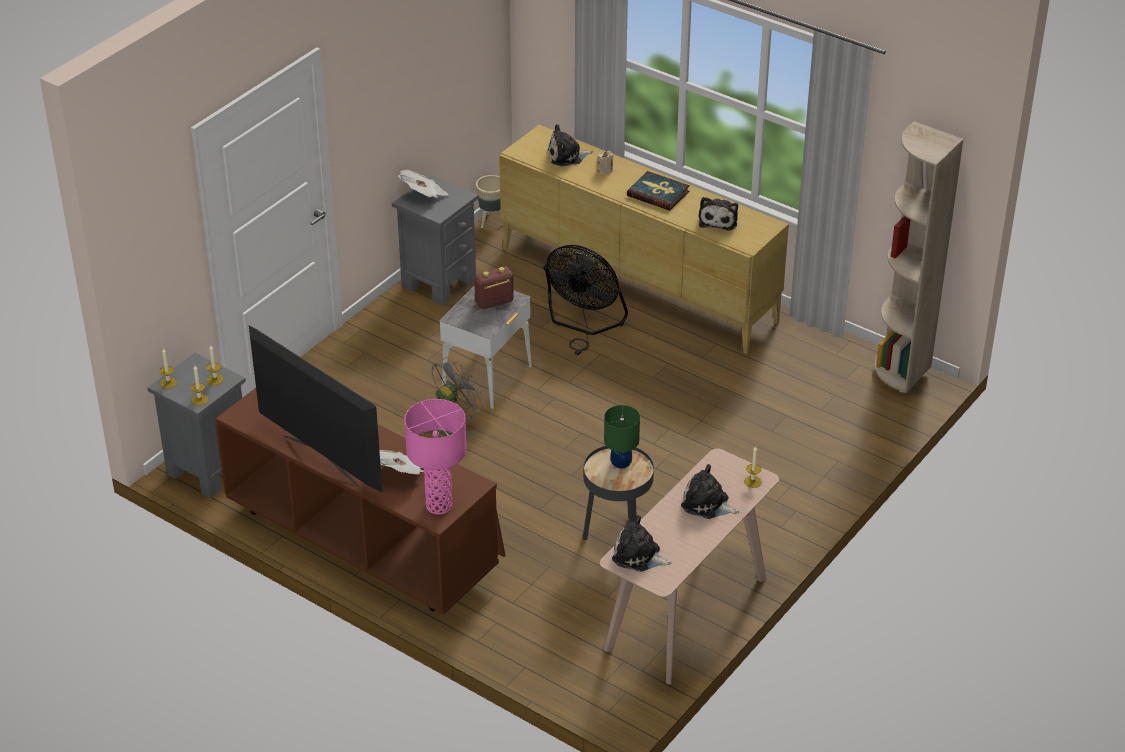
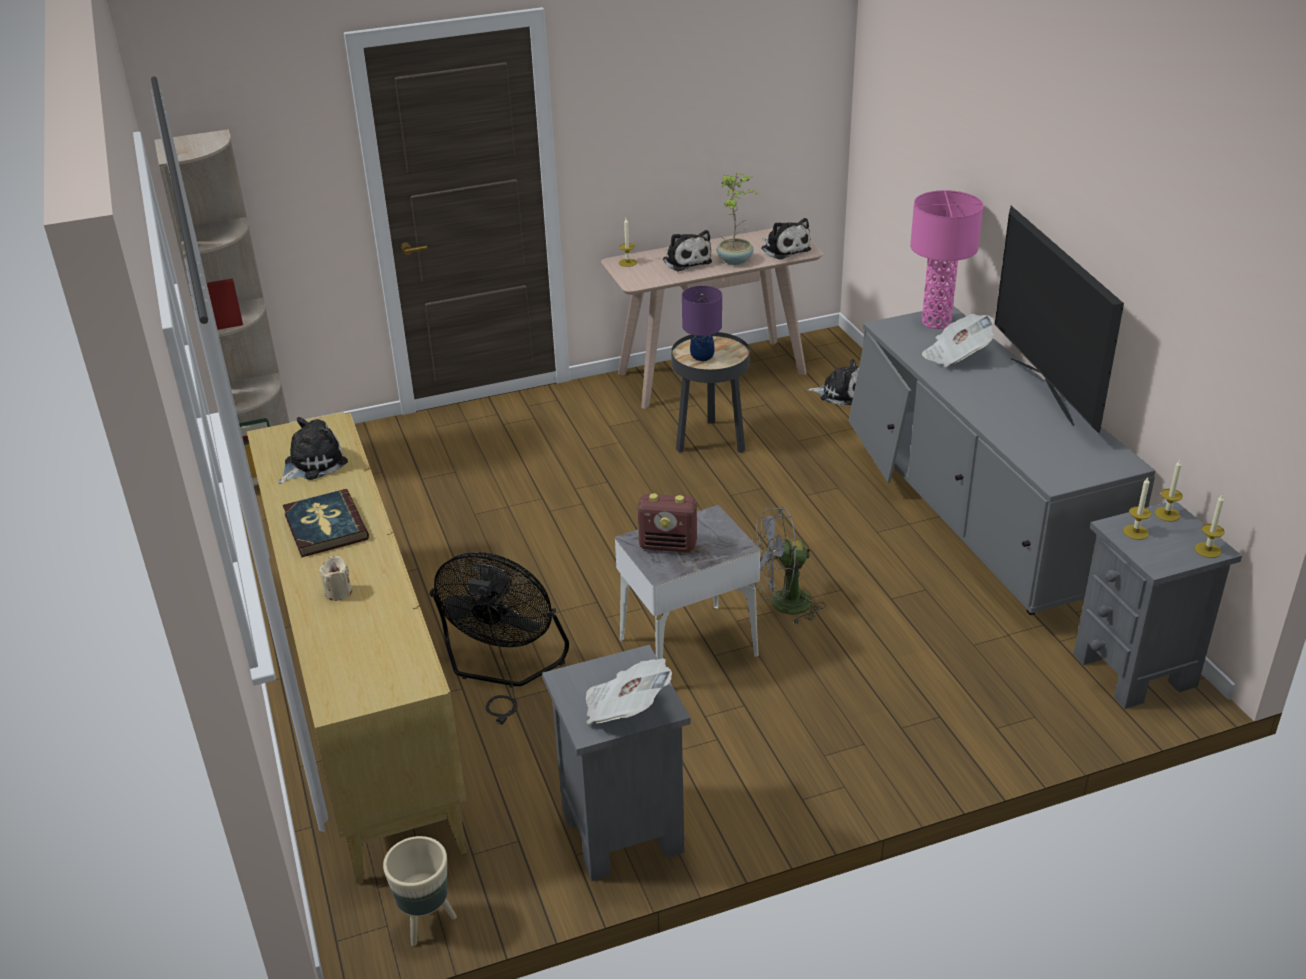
camera: 145 degrees left, 5 degrees down
brown tv stand [216,388,506,614] -> grey tv stand [848,306,1155,615]
black fan [543,245,628,355] -> black fan turned 135 degrees clockwise [429,552,569,725]
plush toy [548,124,593,166] -> plush toy moved to [807,359,859,405]
green table lamp [604,405,640,469] -> purple table lamp [682,286,722,361]
none -> potted plant [717,173,760,265]

